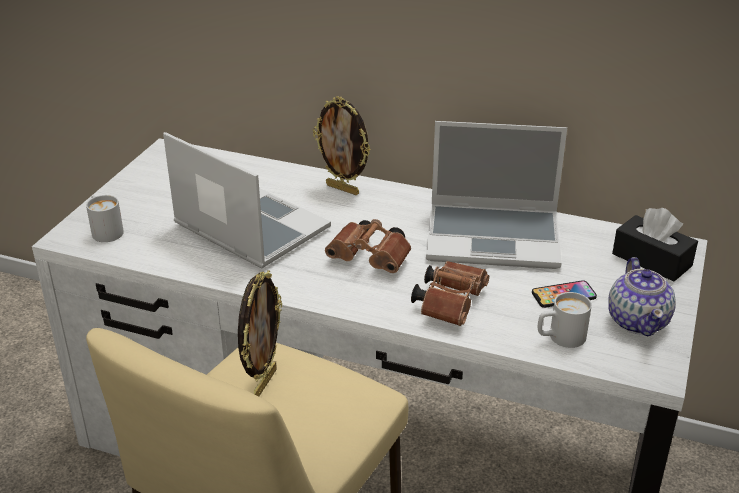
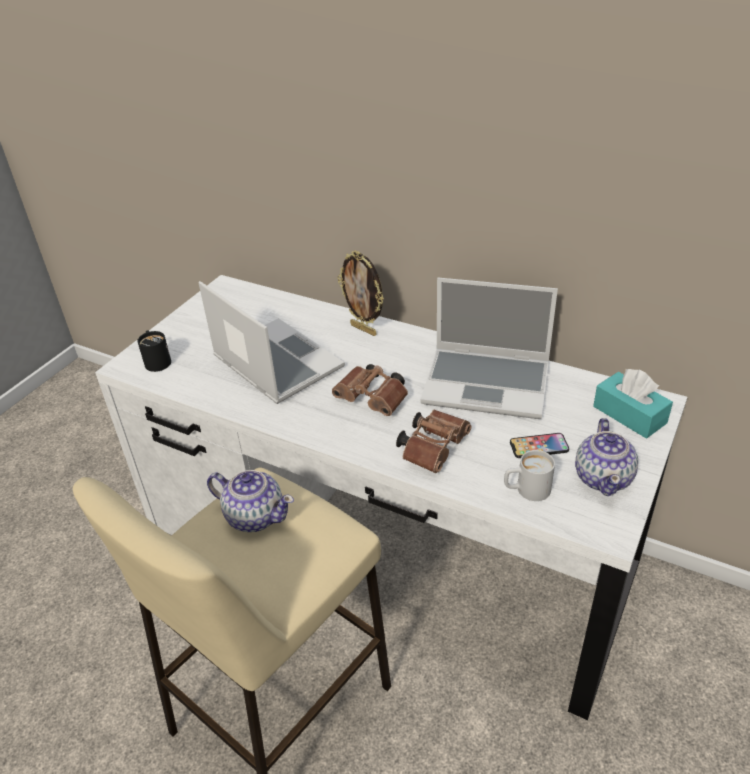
camera: 10 degrees right, 5 degrees up
white mug [86,195,124,242] -> black mug [137,330,171,372]
picture frame [238,270,282,396] -> teapot [207,470,294,532]
black tissue box [612,208,698,281] -> turquoise tissue box [593,369,673,438]

